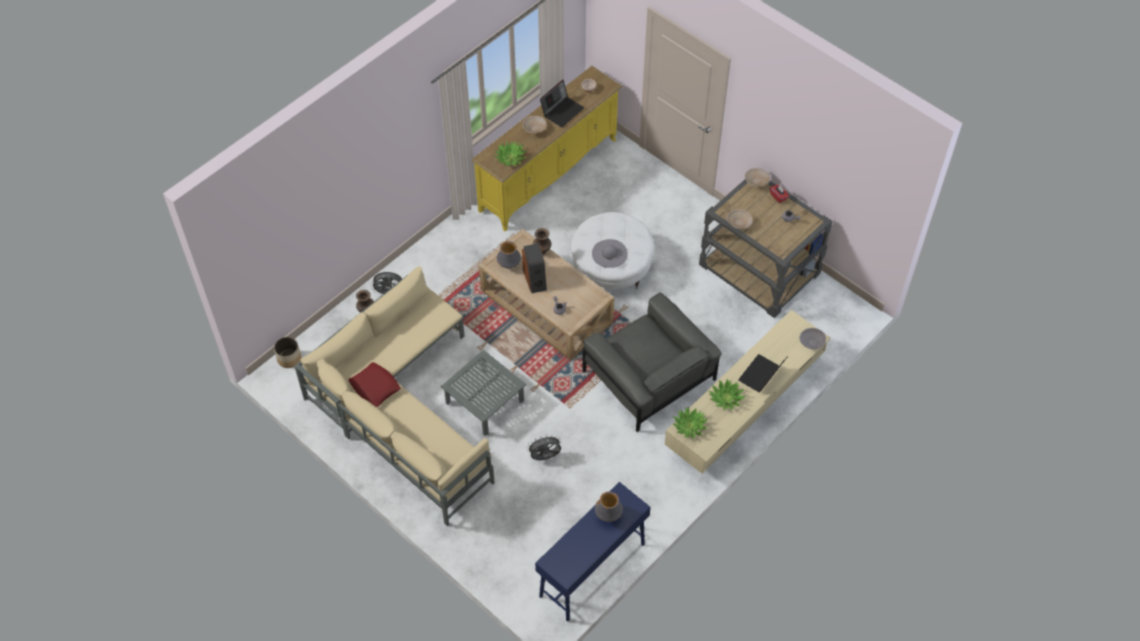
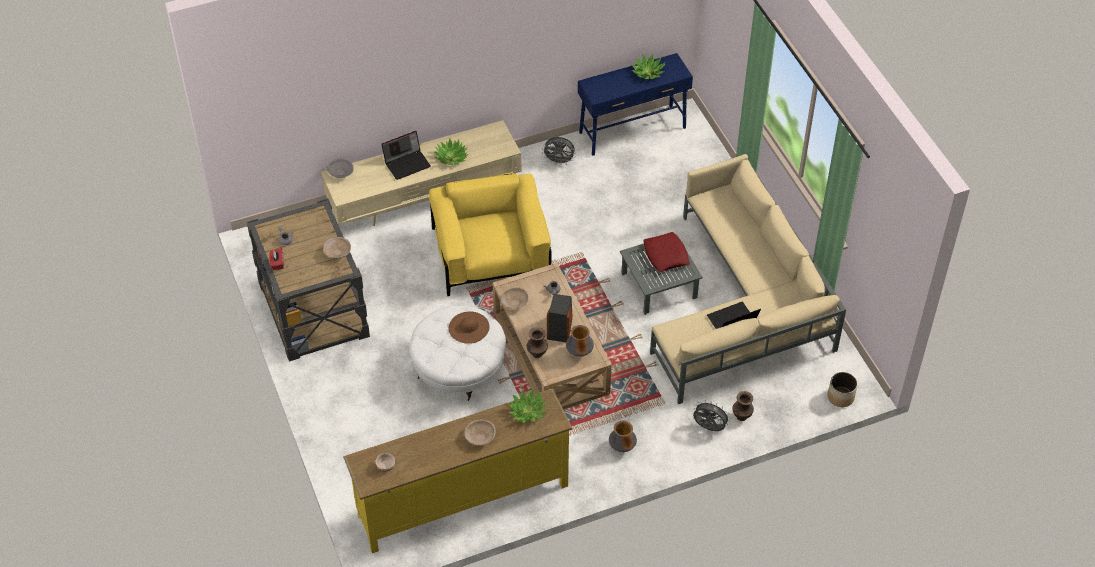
camera: 155 degrees left, 5 degrees down
red pillow [349,362,401,407] -> red pillow moved to [643,232,690,272]
grey fan [527,434,562,460] -> grey fan moved to [542,137,576,164]
laptop [540,80,584,128] -> laptop moved to [707,302,761,329]
grey armchair [582,292,722,432] -> yellow armchair [429,173,551,296]
grey hat [592,239,628,268] -> brown hat [449,312,490,344]
vase [595,491,623,522] -> vase moved to [609,421,637,452]
potted plant [672,407,708,438] -> potted plant moved to [632,54,665,79]
beige bowl [745,168,770,187] -> beige bowl moved to [501,287,529,309]

